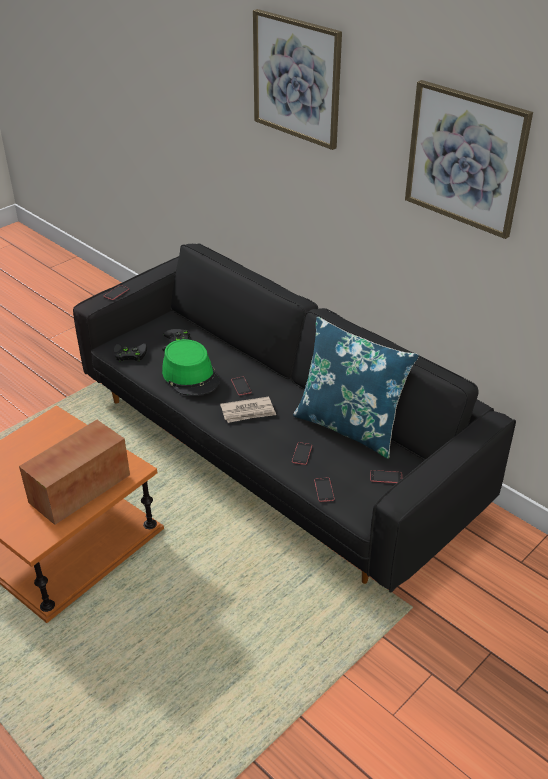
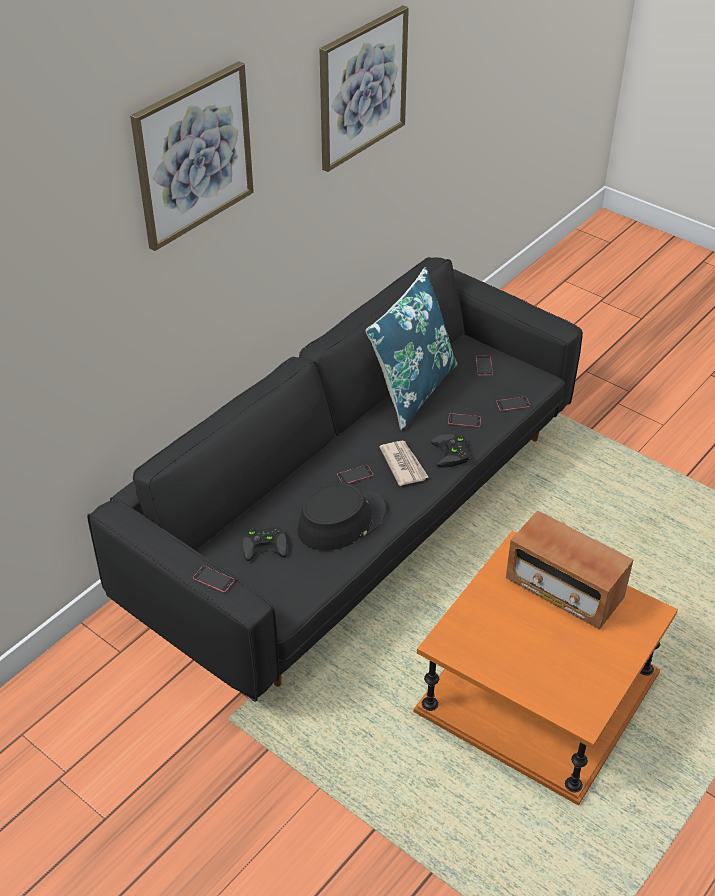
camera: 95 degrees left, 5 degrees up
black game controller [114,343,147,362] -> black game controller moved to [431,434,470,468]
green hat [162,339,220,396] -> black hat [298,482,386,550]

